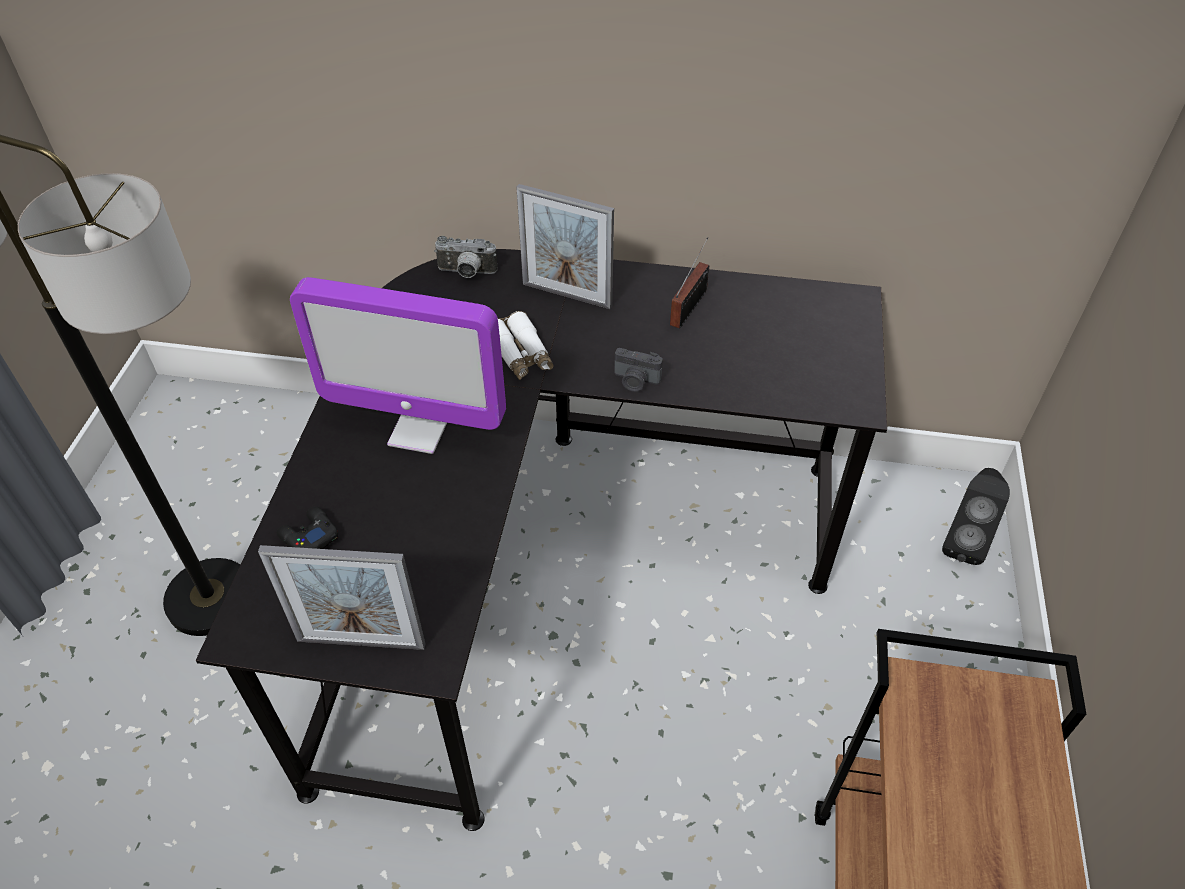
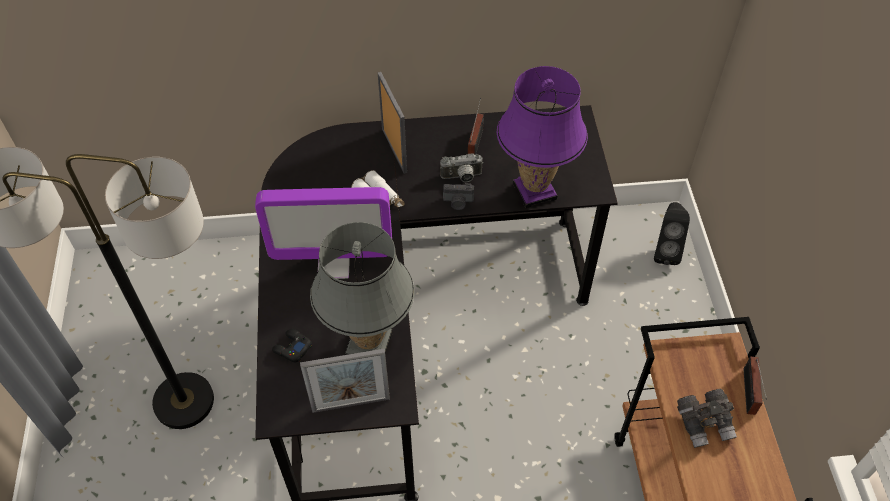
camera: 15 degrees left, 5 degrees up
camera [434,236,497,278] -> camera moved to [440,153,483,182]
picture frame [516,184,614,309] -> picture frame turned 120 degrees counterclockwise [378,72,407,174]
none -> grey table lamp [310,222,414,355]
none -> purple table lamp [497,66,588,208]
none -> grey binoculars [677,389,737,448]
none -> radio [743,357,767,415]

